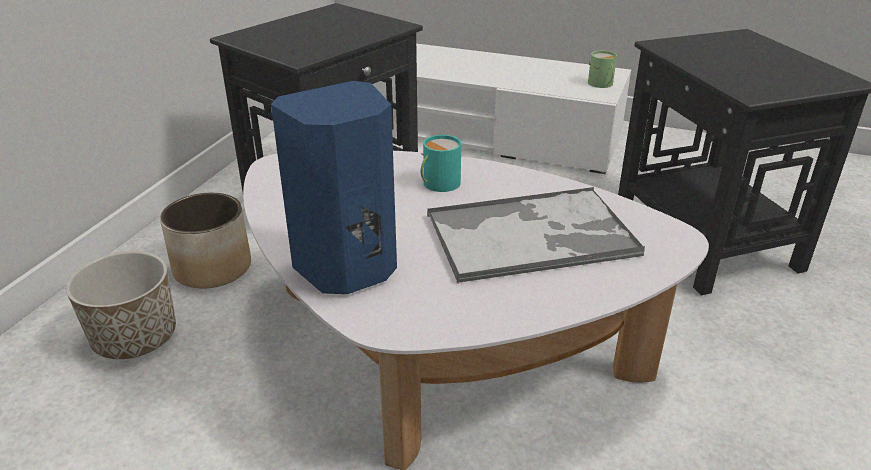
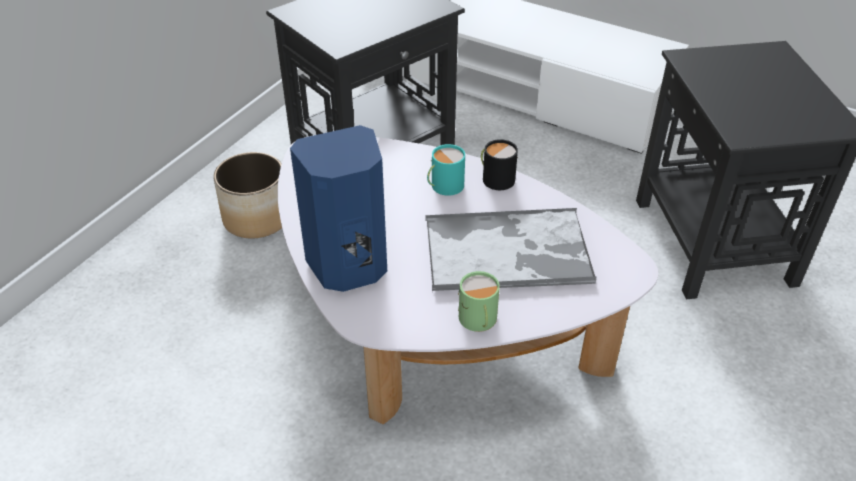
camera: 10 degrees right, 10 degrees up
planter [66,251,176,359] -> none
green mug [588,51,617,88] -> green mug moved to [458,271,500,332]
none -> black mug [481,139,518,190]

